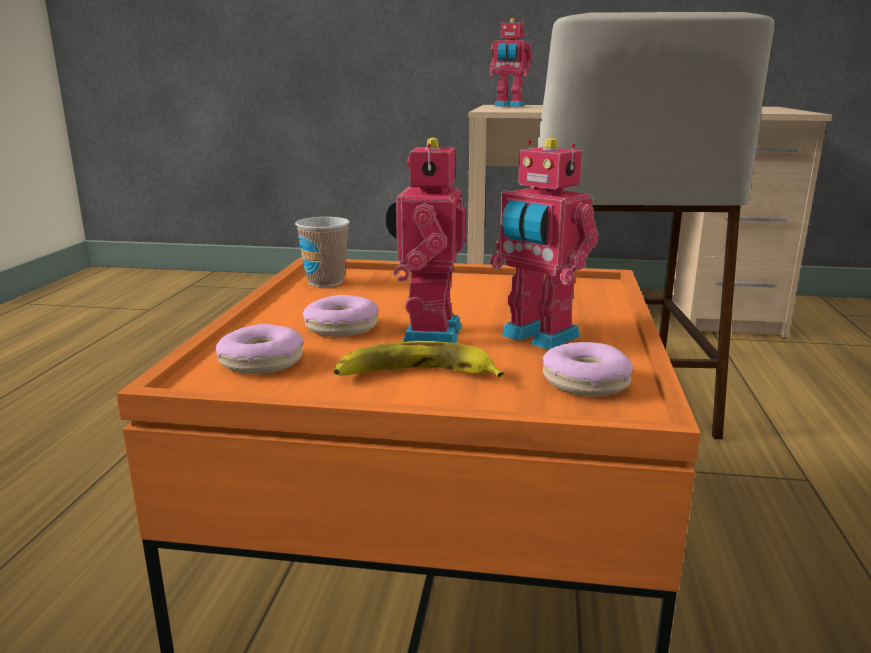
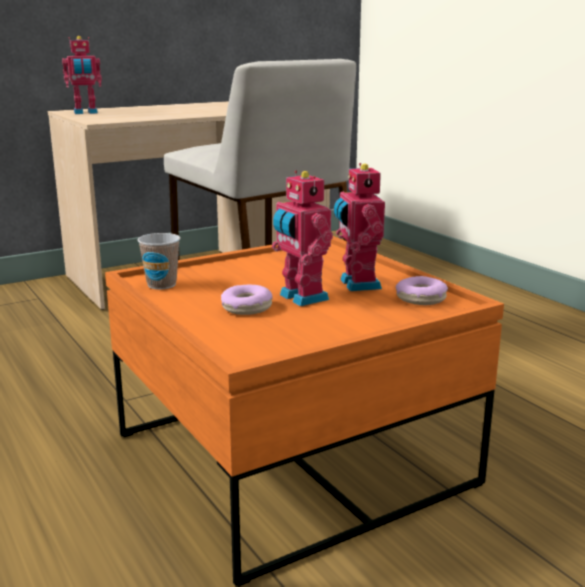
camera: 40 degrees left, 0 degrees up
donut [216,324,304,374] -> none
banana [333,341,504,377] -> none
toy robot [490,138,599,350] -> toy robot turned 75 degrees clockwise [334,163,385,291]

